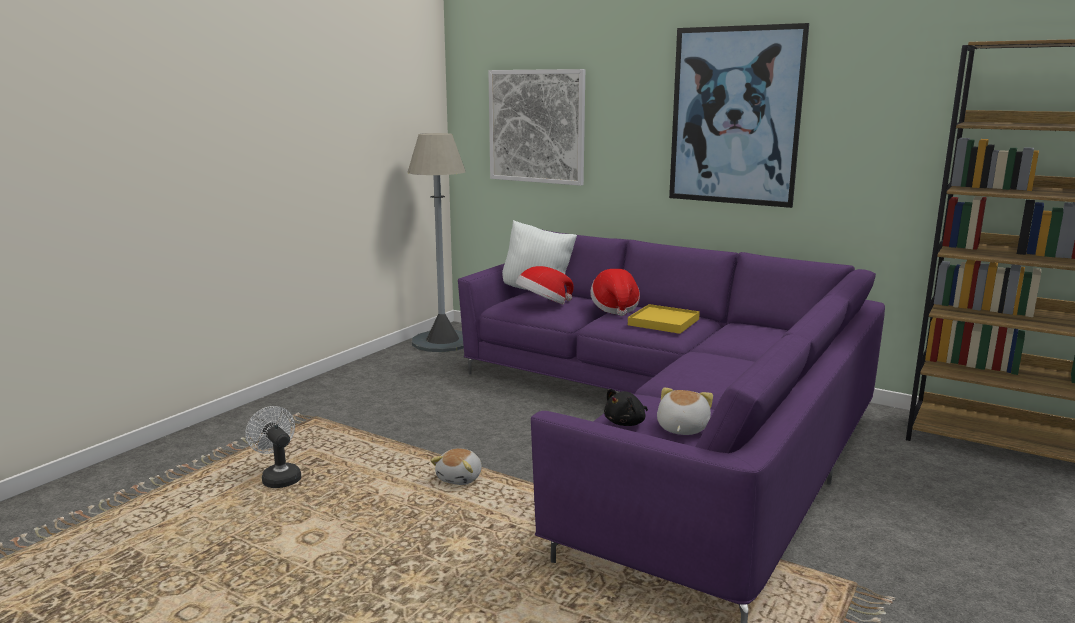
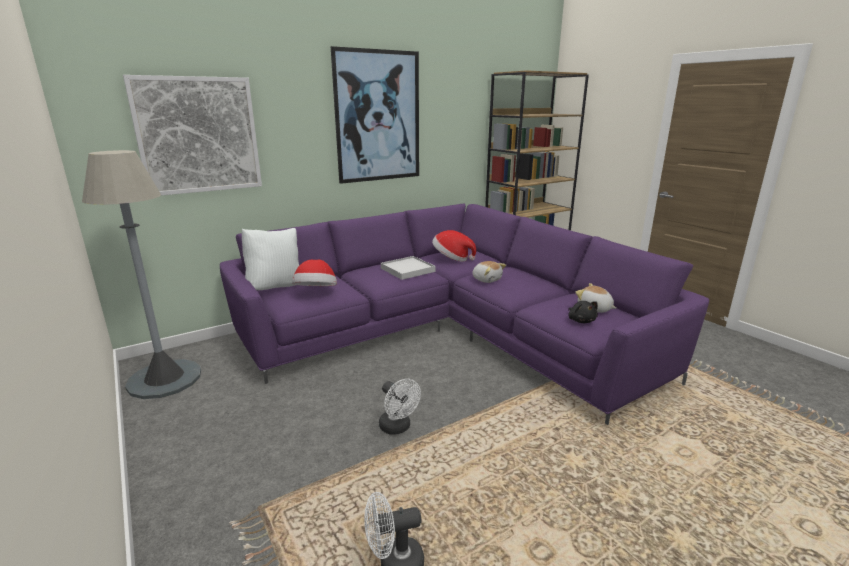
camera: 65 degrees left, 5 degrees up
plush toy [430,448,482,485] -> plush toy moved to [473,261,506,283]
hat [590,269,640,316] -> hat moved to [432,230,476,262]
yellow tray [628,304,700,334] -> white tray [381,256,435,280]
none -> white fan [379,378,421,435]

